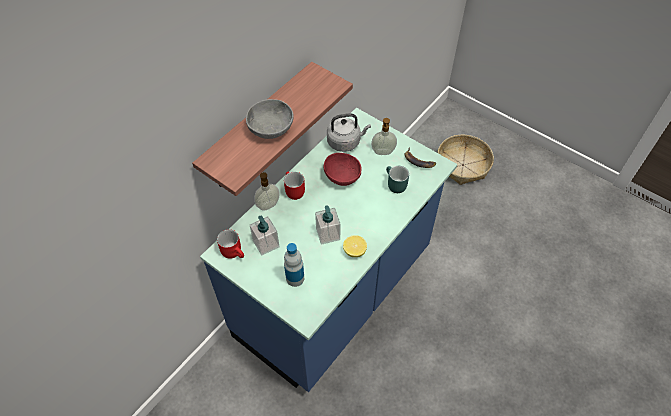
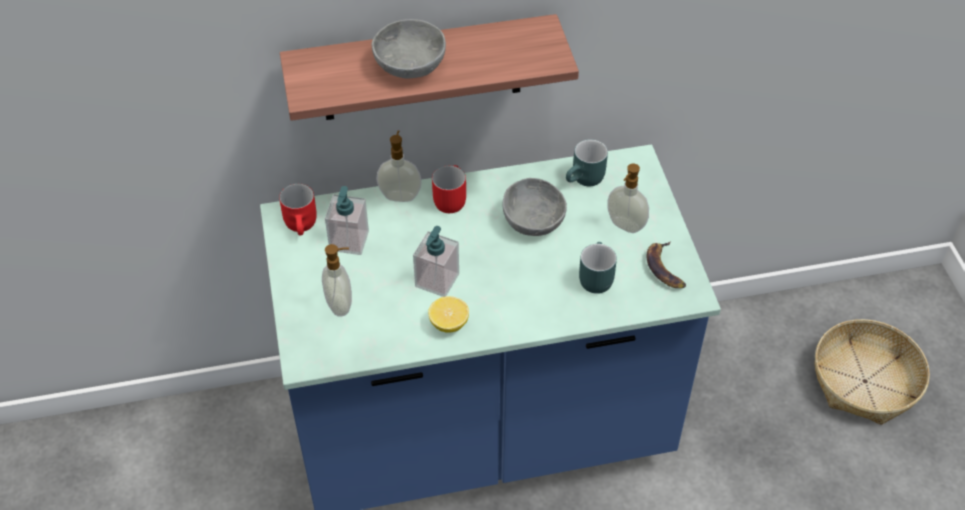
camera: 40 degrees right, 5 degrees down
bottle [284,243,304,287] -> soap dispenser [322,244,352,317]
red bowl [324,153,362,186] -> grey bowl [503,178,567,236]
grey kettle [327,113,371,152] -> turquoise mug [566,139,608,186]

